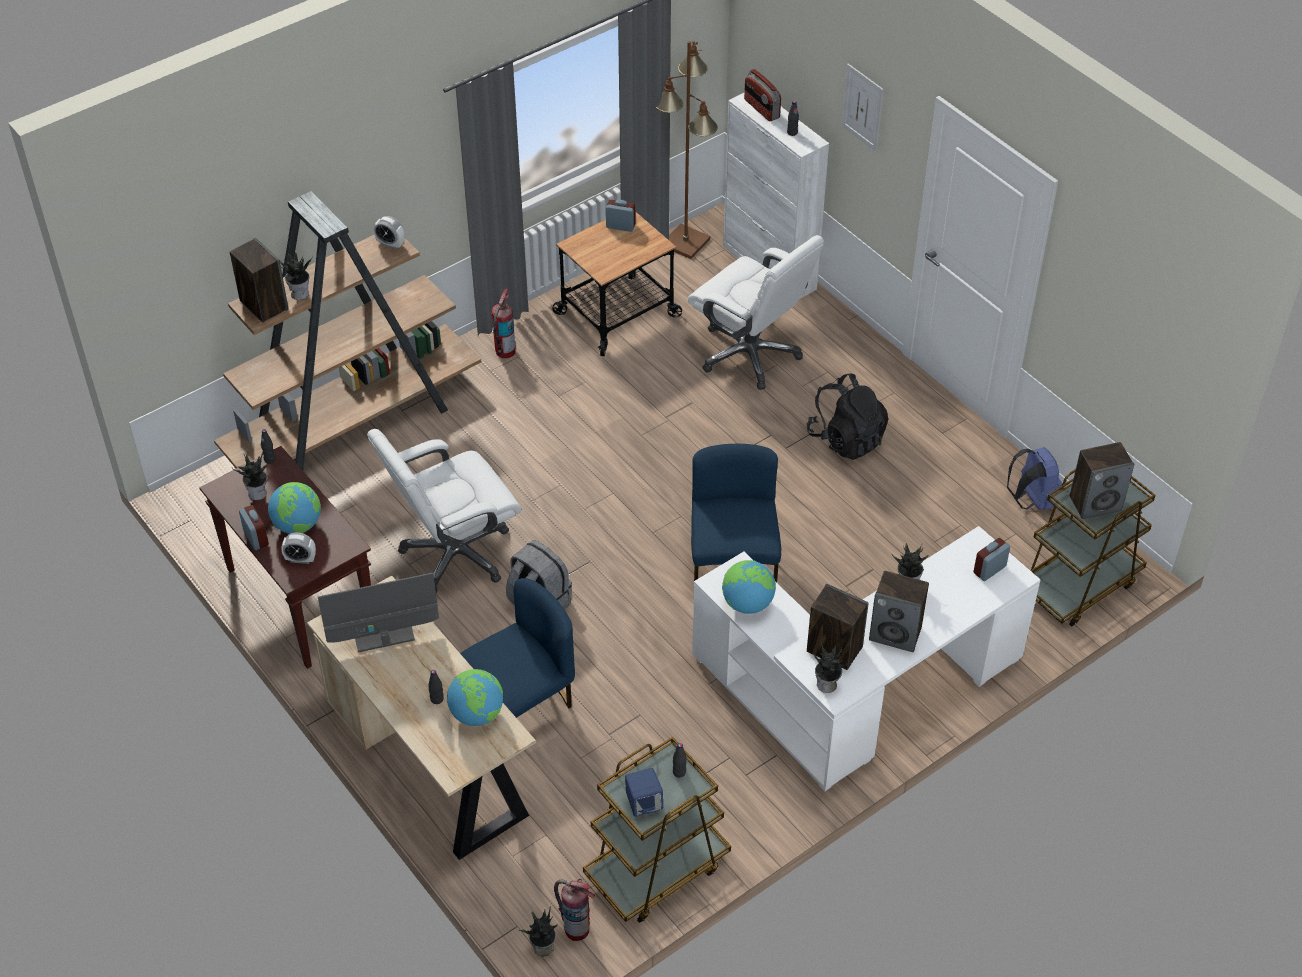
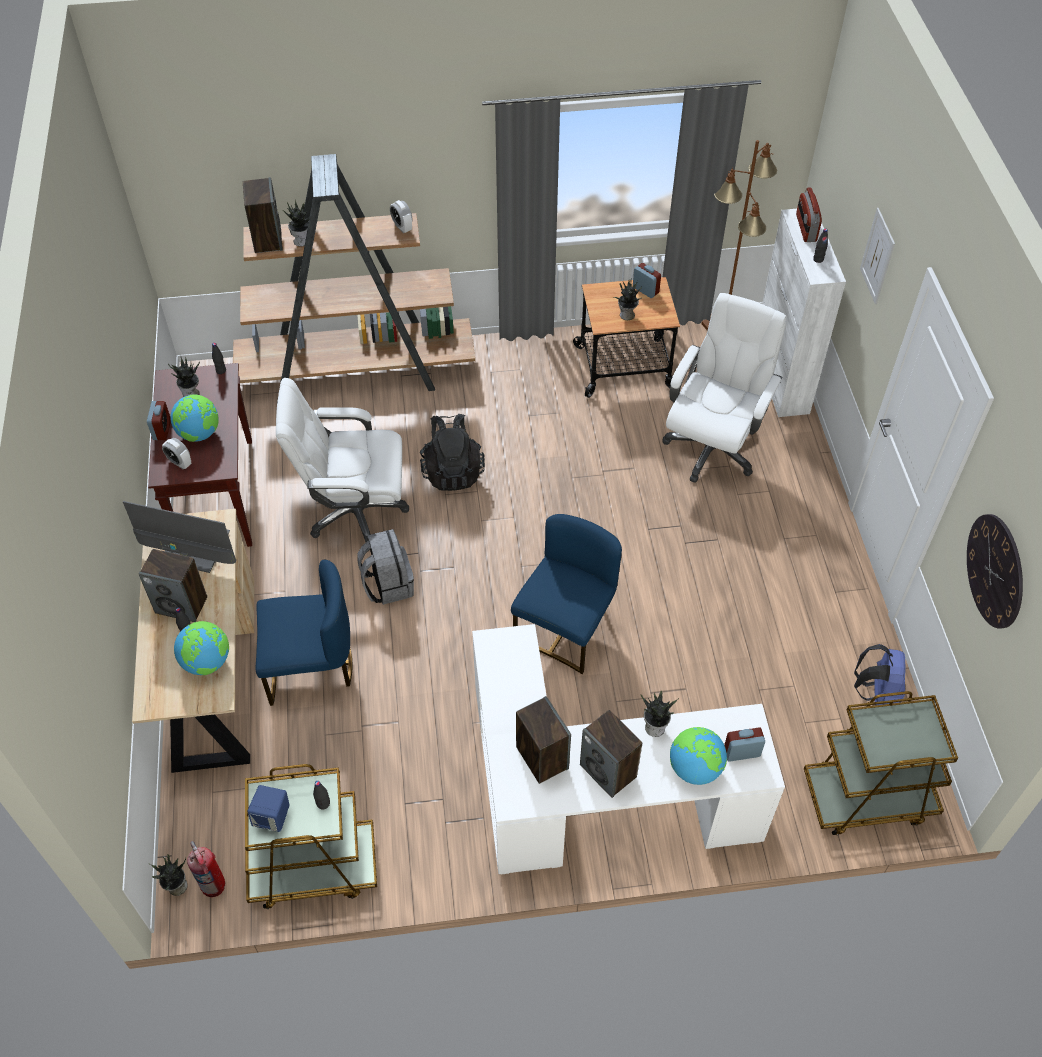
camera: 30 degrees right, 5 degrees up
fire extinguisher [491,288,516,358] -> none
white office chair [688,235,824,390] -> white office chair turned 135 degrees counterclockwise [662,293,787,483]
globe [722,560,776,614] -> globe moved to [670,727,727,785]
black backpack [807,374,888,460] -> black backpack moved to [420,414,485,491]
potted plant [814,642,851,693] -> potted plant moved to [612,278,642,320]
speaker [1070,442,1134,519] -> speaker moved to [139,549,207,622]
none -> wall clock [967,514,1023,629]

